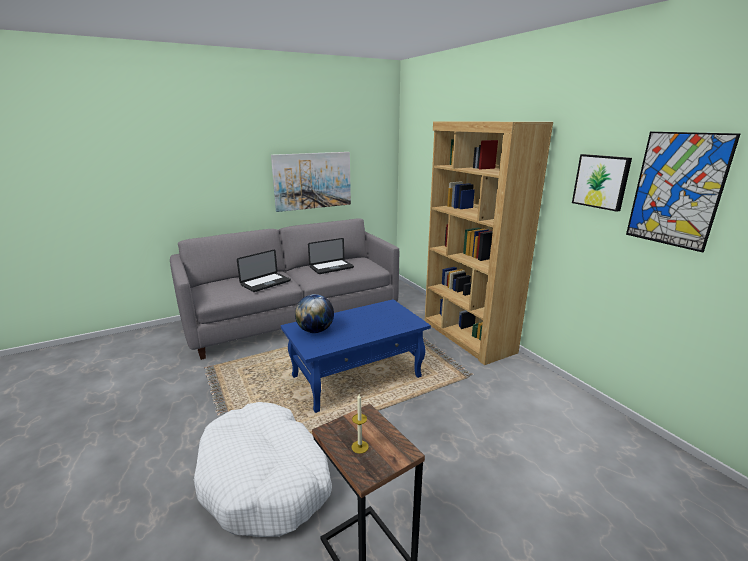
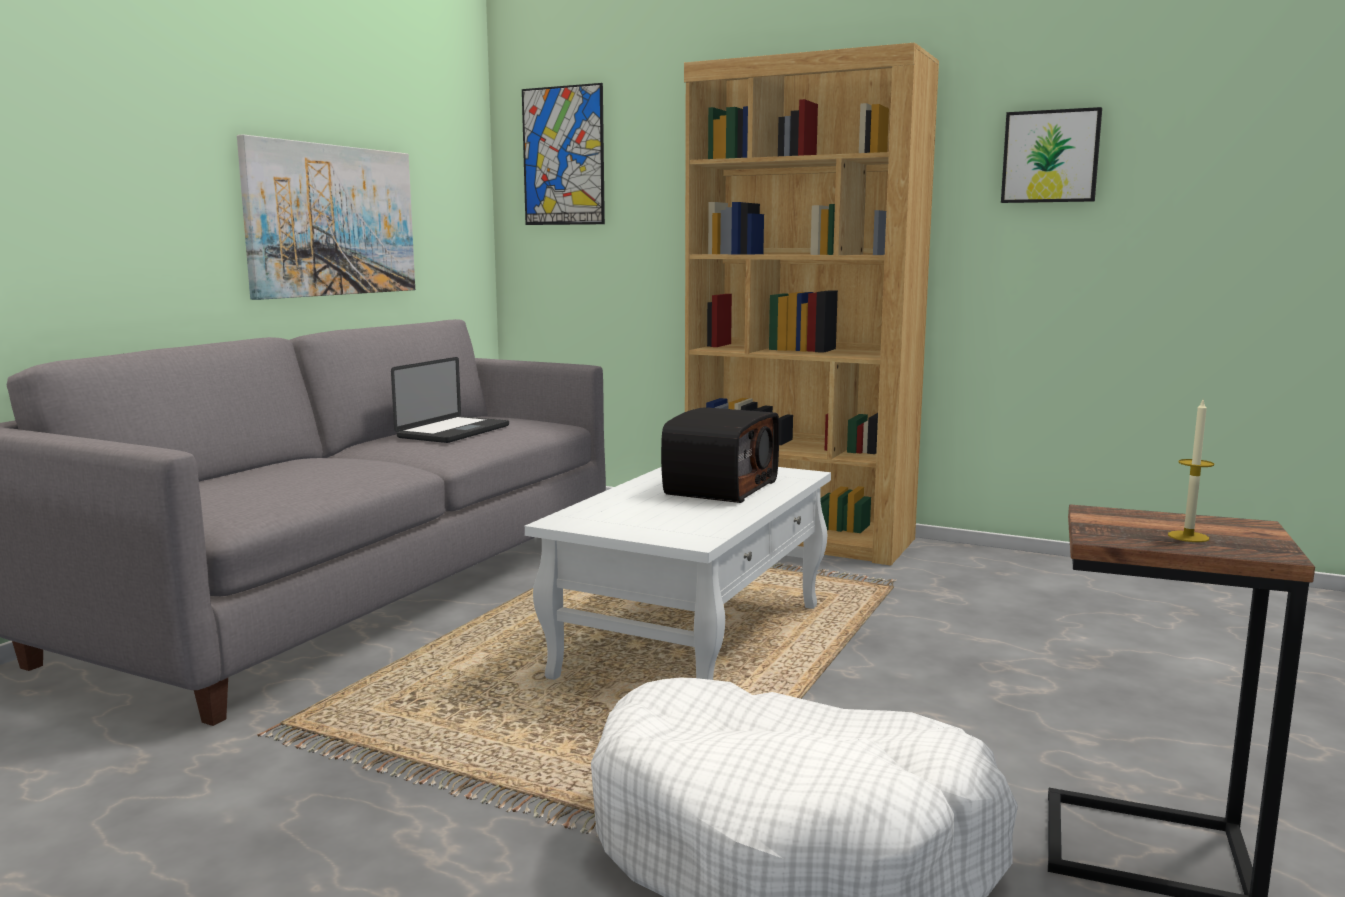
camera: 35 degrees left, 10 degrees down
laptop [237,249,291,292] -> none
blue coffee table [281,299,431,413] -> white coffee table [525,467,831,680]
globe [295,294,334,333] -> none
picture [626,132,740,252] -> picture moved to [522,83,605,225]
none -> radio [661,407,779,503]

